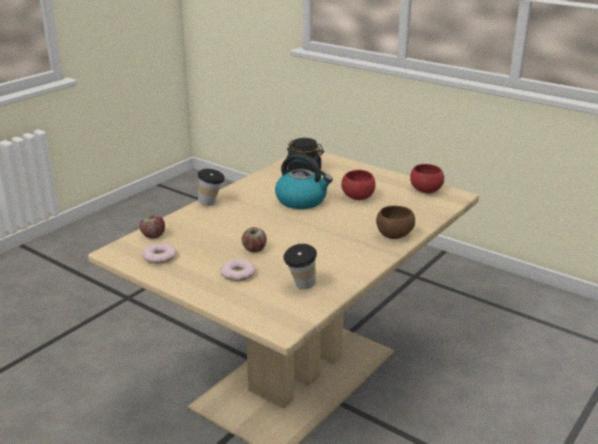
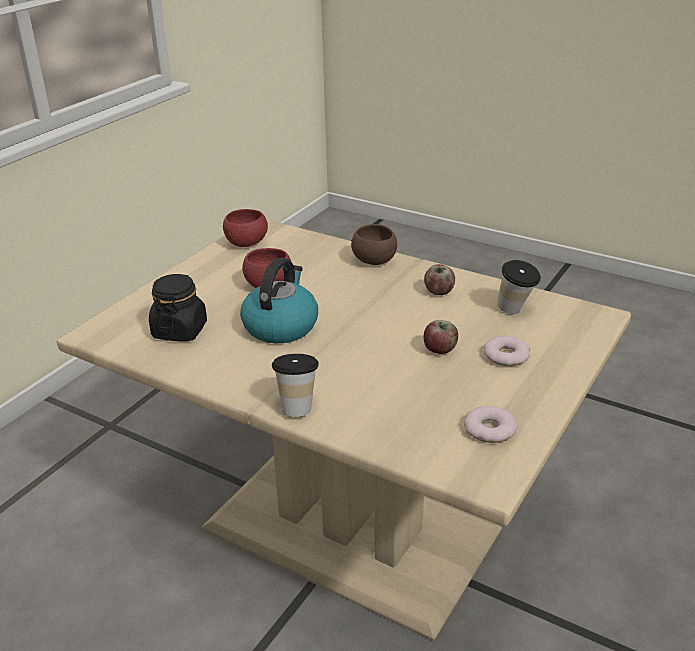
camera: 95 degrees left, 5 degrees up
apple [139,215,165,239] -> apple moved to [424,264,455,295]

